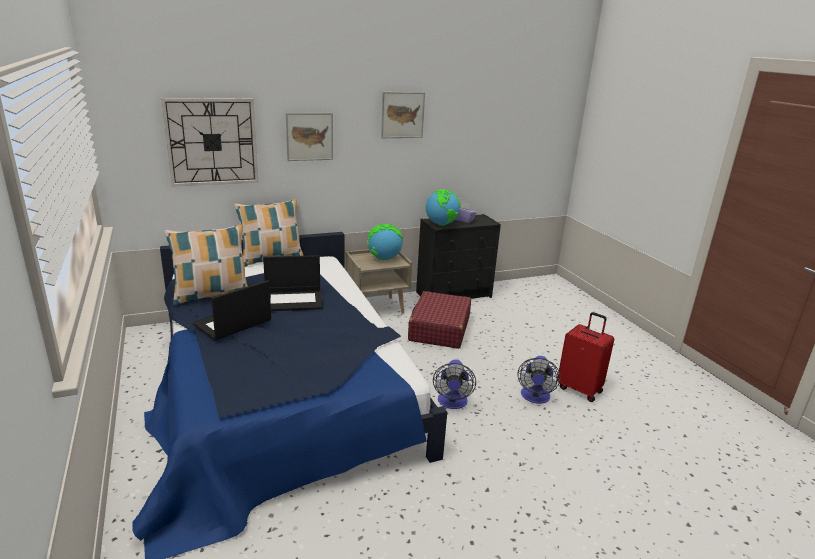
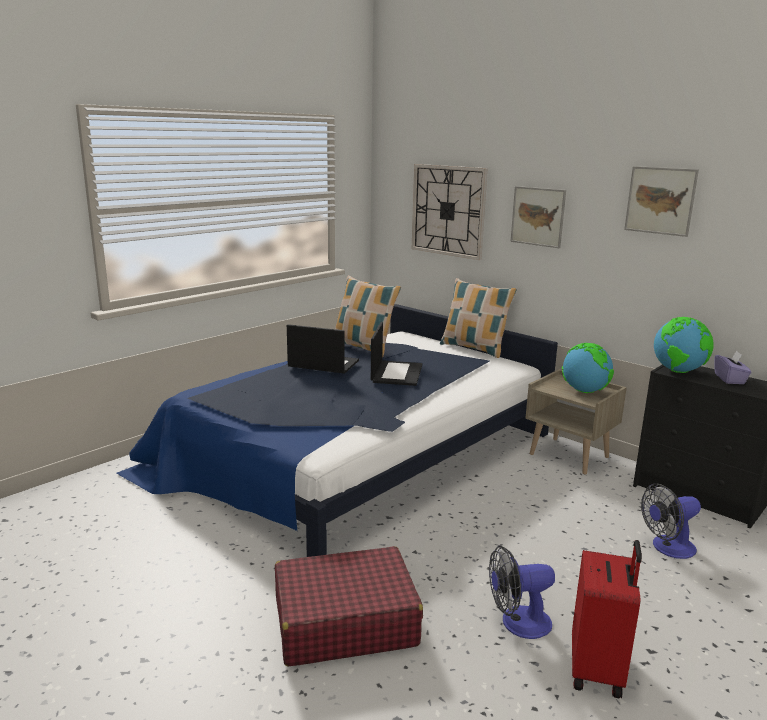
camera: 65 degrees right, 5 degrees down
laptop [263,255,323,311] -> laptop turned 135 degrees counterclockwise [371,322,422,386]
red suitcase [408,291,471,349] -> red suitcase moved to [275,546,423,666]
fan [433,360,476,409] -> fan moved to [641,483,701,559]

